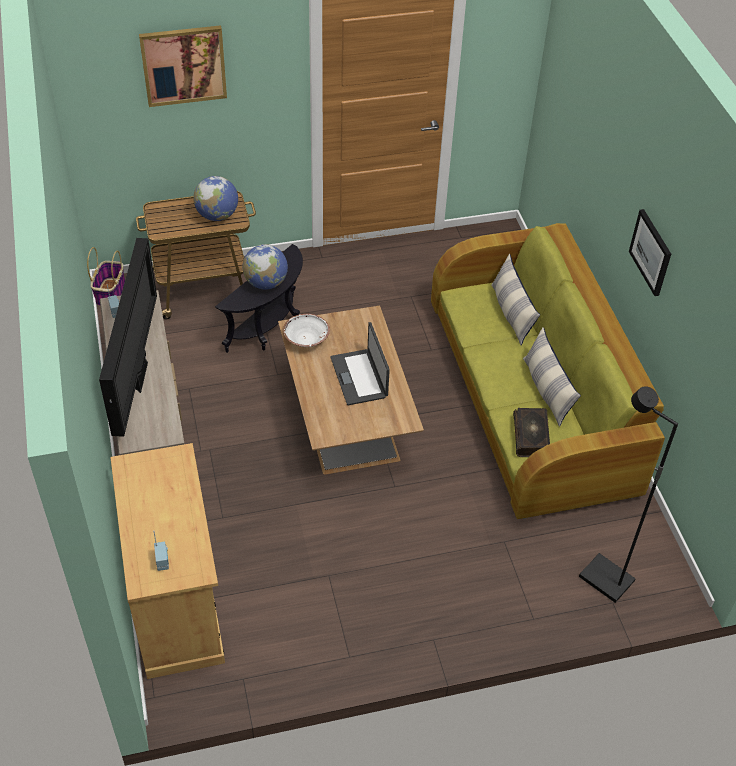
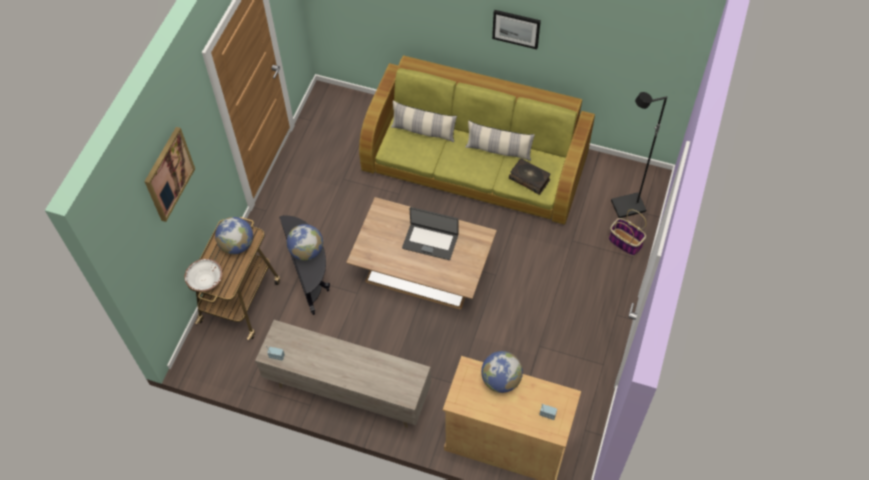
camera: 55 degrees left, 10 degrees up
basket [87,247,125,306] -> basket moved to [609,209,646,256]
television [99,238,157,437] -> none
white bowl [283,314,330,347] -> white bowl moved to [184,259,222,292]
none -> globe [481,351,523,393]

